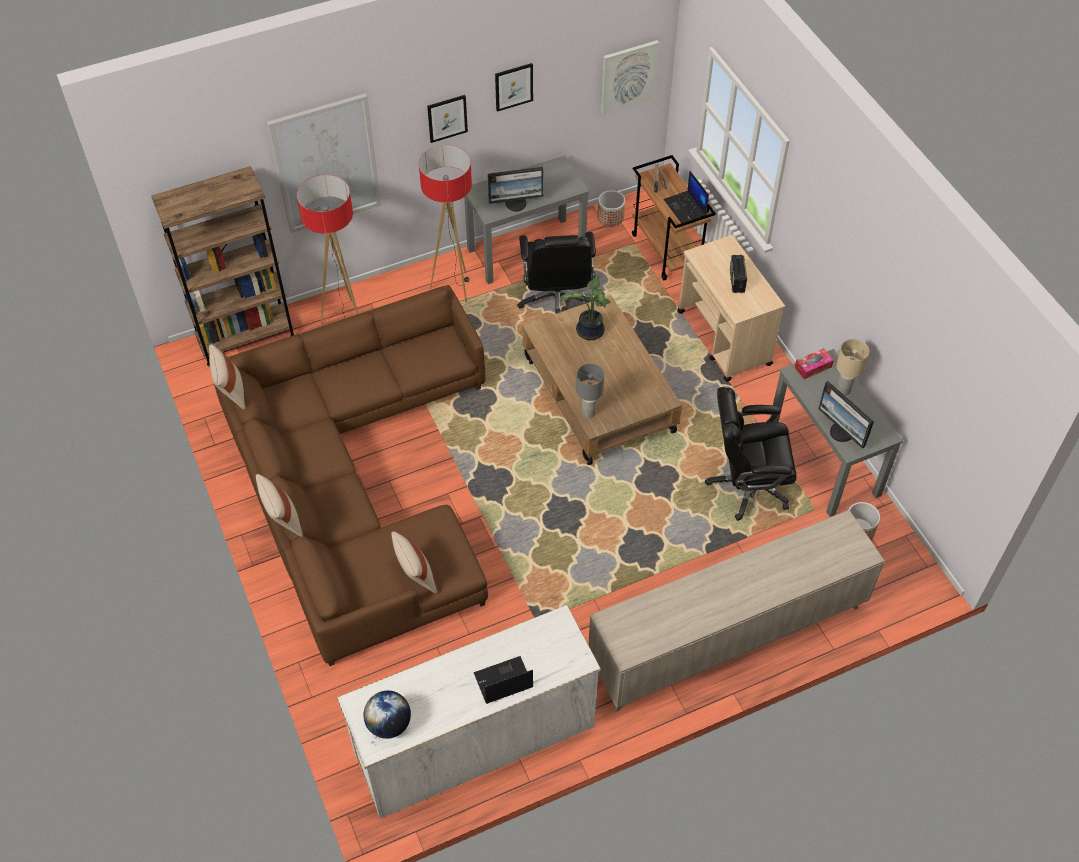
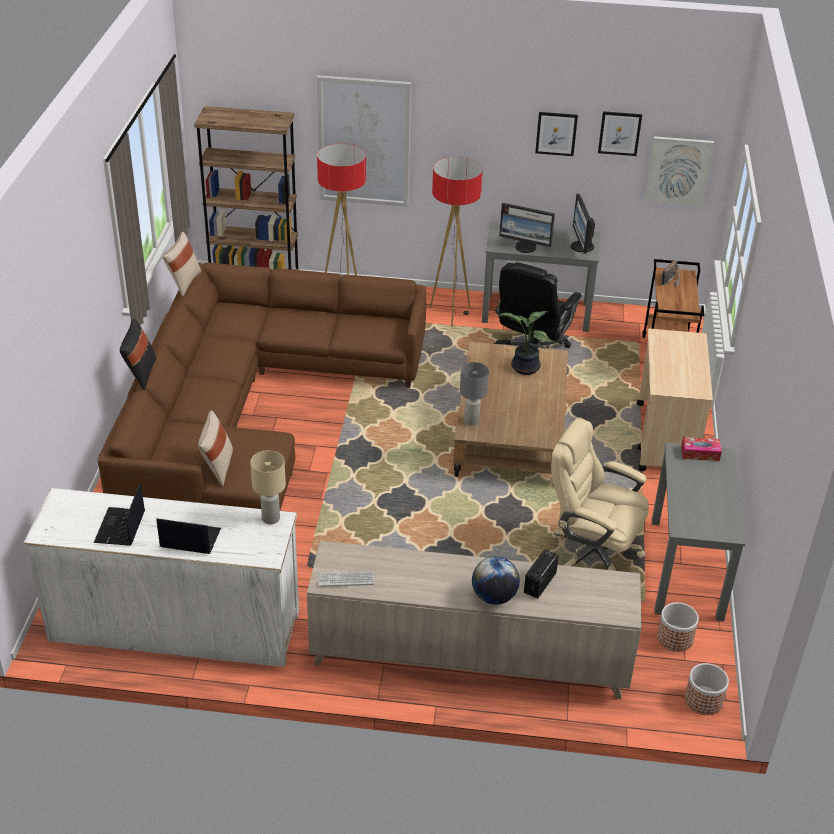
camera: 30 degrees right, 15 degrees down
beige pillow [256,474,303,537] -> black pillow [120,319,156,390]
globe [364,691,411,739] -> globe moved to [472,556,520,605]
picture [427,95,468,143] -> picture moved to [598,111,642,156]
planter [597,191,625,227] -> planter moved to [685,663,729,715]
laptop [664,171,709,223] -> laptop moved to [94,483,145,546]
black office chair [705,387,797,521] -> beige office chair [551,418,649,571]
radio [730,255,747,293] -> radio moved to [524,549,559,599]
monitor [818,381,874,449] -> monitor moved to [571,194,595,254]
beige table lamp [836,339,869,396] -> beige table lamp moved to [250,450,286,524]
none -> keyboard [319,571,374,587]

